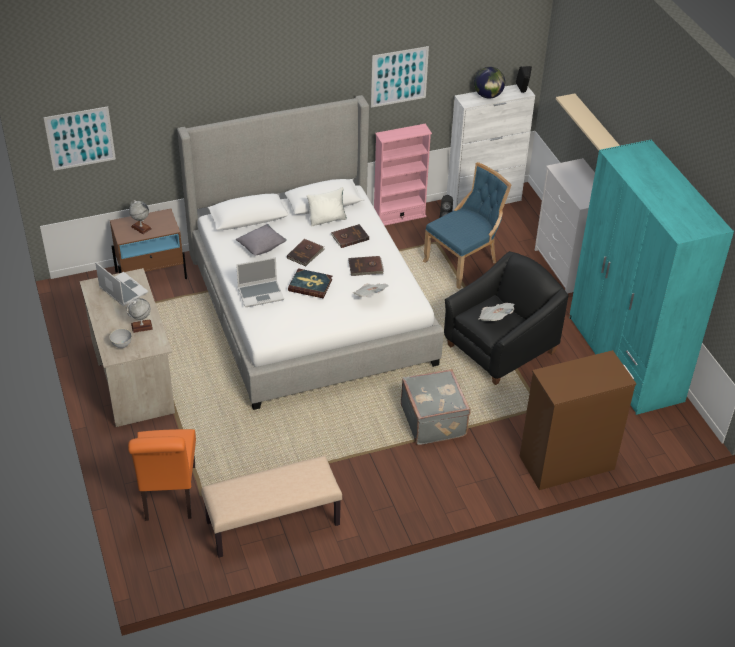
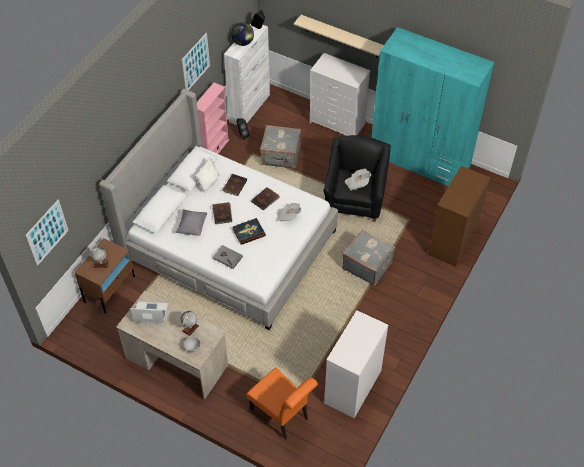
camera: 40 degrees left, 10 degrees up
beige bench [201,456,342,558] -> white dresser [324,310,388,418]
laptop [236,257,284,307] -> grey book [213,245,243,269]
blue chair [423,162,511,289] -> grey suitcase [260,125,301,169]

